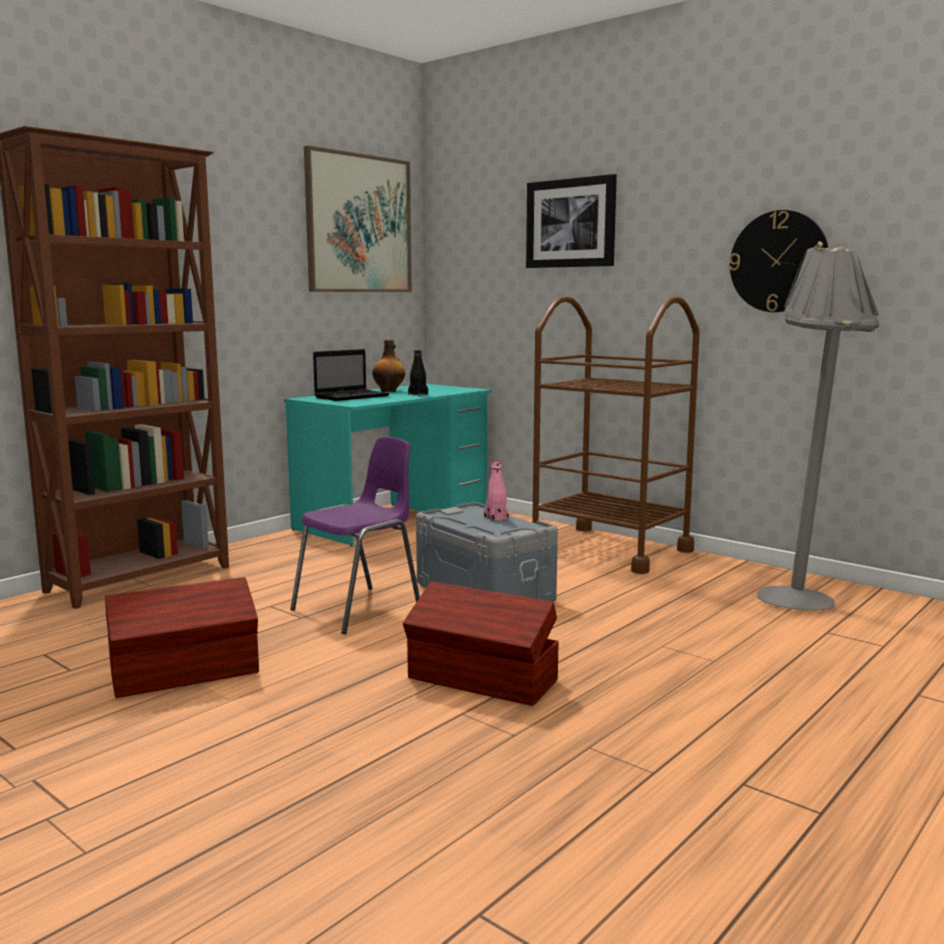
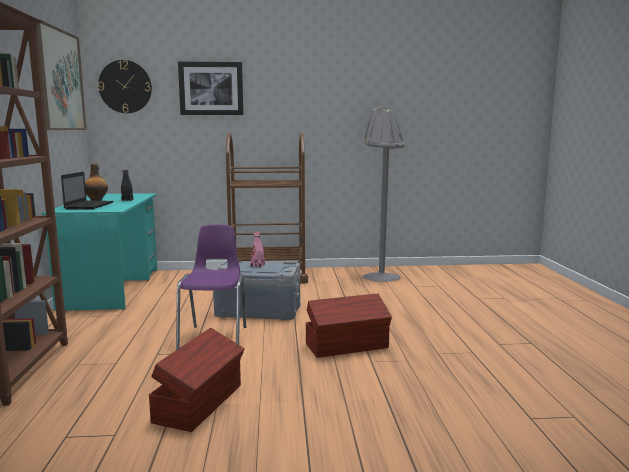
camera: 45 degrees left, 0 degrees up
wall clock [729,210,828,312] -> wall clock moved to [98,60,152,113]

